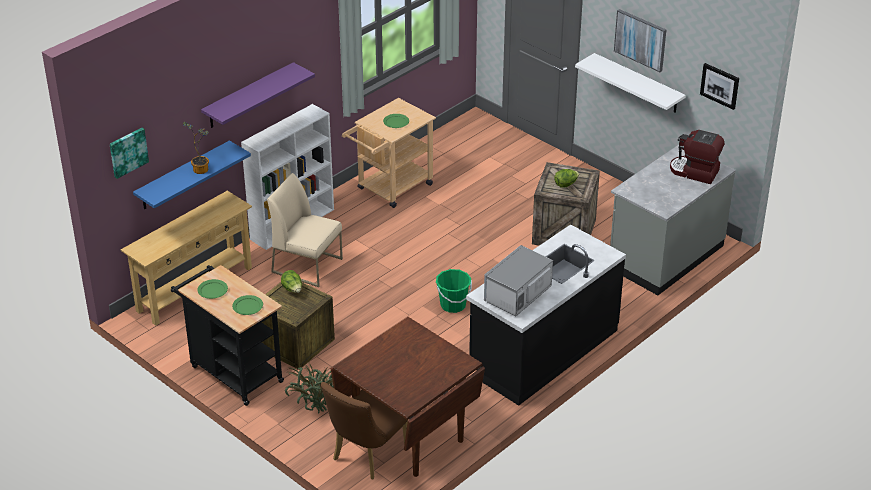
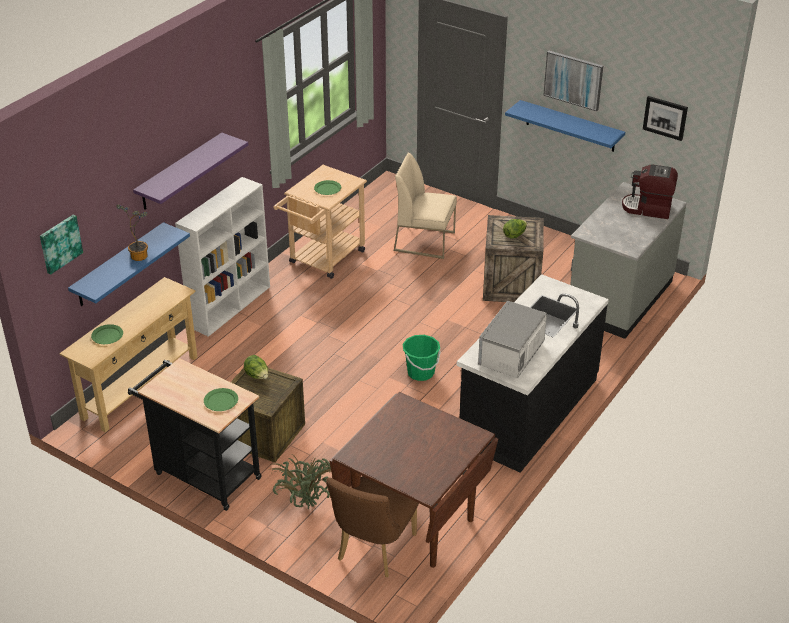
camera: 10 degrees left, 0 degrees up
green plate [197,279,228,299] -> green plate moved to [91,324,123,344]
beige chair [267,173,343,287] -> beige chair moved to [394,152,457,259]
white shelf [575,53,686,113] -> blue shelf [505,100,625,152]

